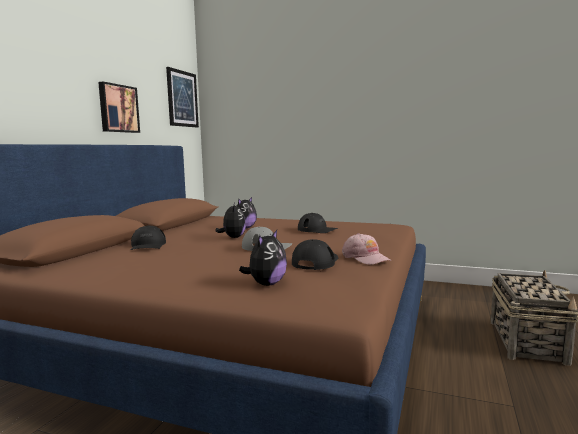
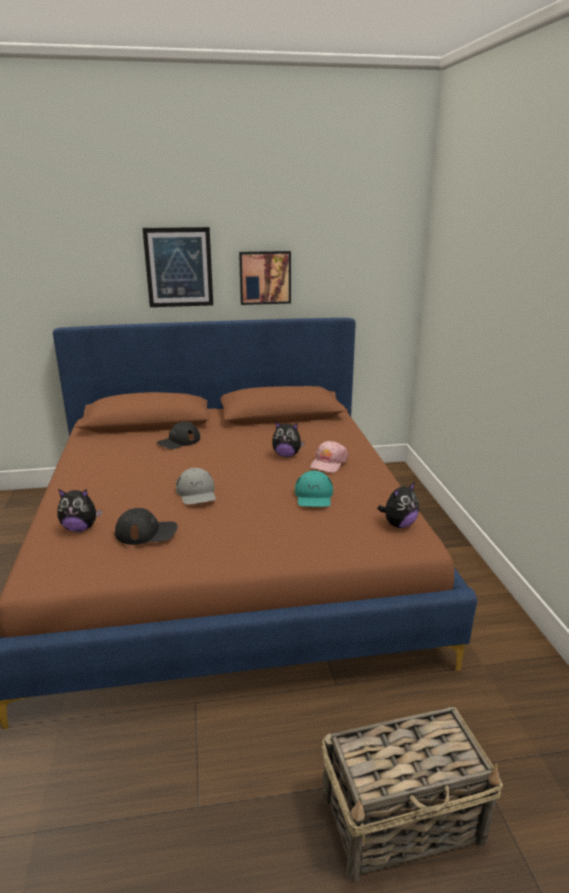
camera: 60 degrees right, 15 degrees up
picture [166,67,199,127] -> picture moved to [142,227,213,307]
plush toy [216,203,246,238] -> plush toy moved to [377,482,419,528]
black cap [298,213,338,233] -> turquoise cap [295,471,333,507]
pink cap [342,233,391,265] -> pink cap moved to [310,441,349,473]

